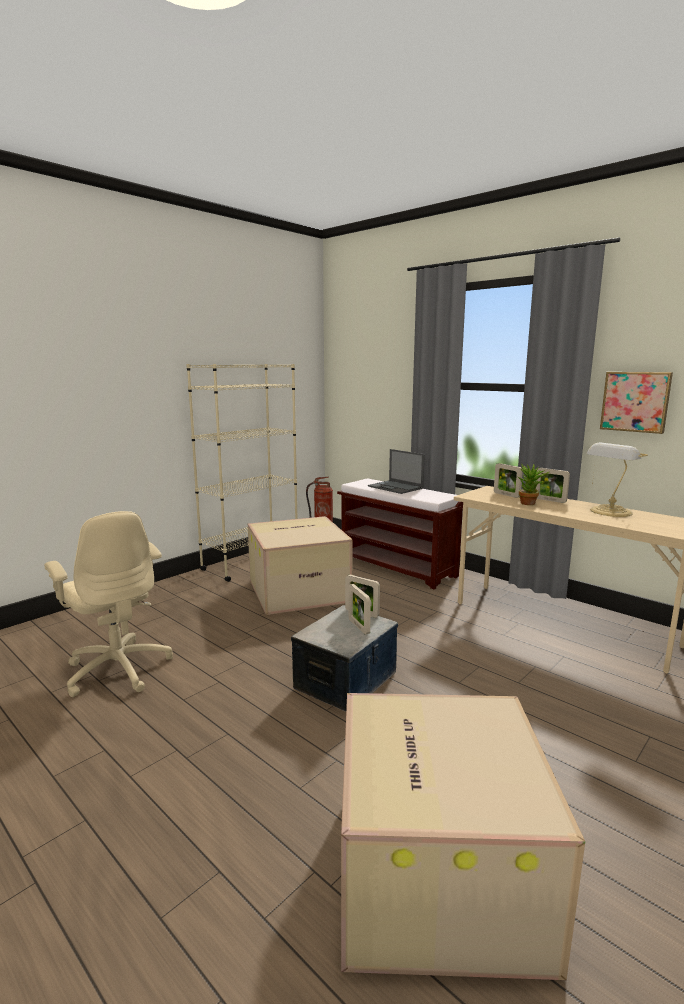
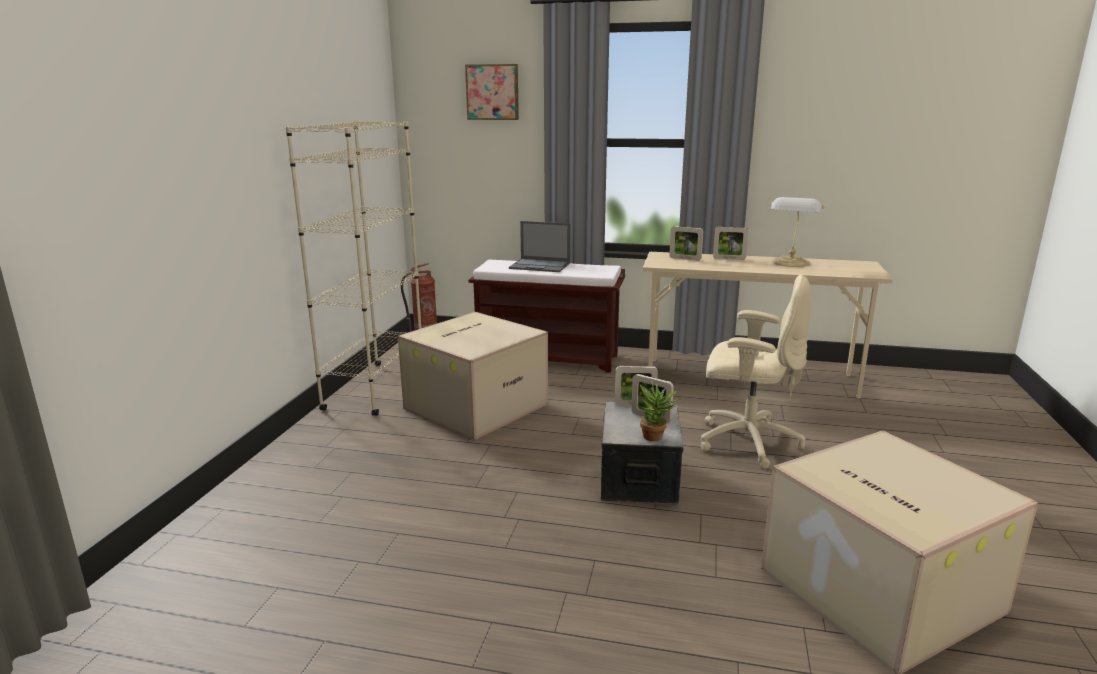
camera: 30 degrees left, 5 degrees up
beige office chair [44,511,173,697] -> beige office chair moved to [700,275,811,469]
potted plant [518,463,549,505] -> potted plant moved to [640,381,682,441]
picture [600,372,673,434] -> picture moved to [465,64,519,120]

